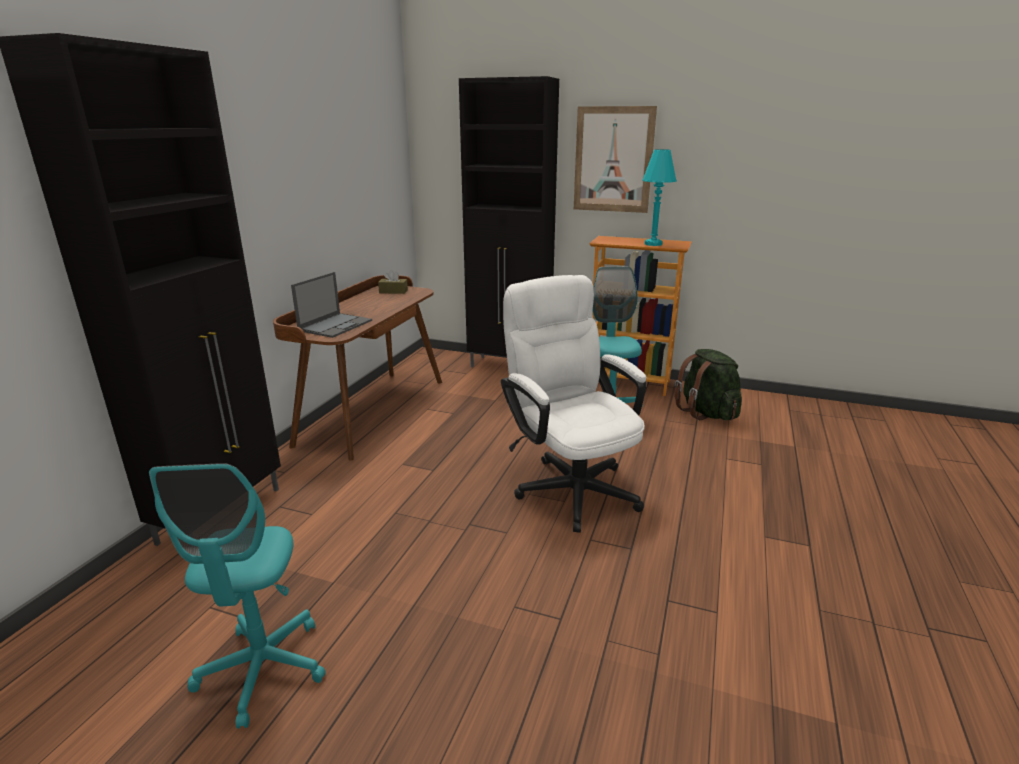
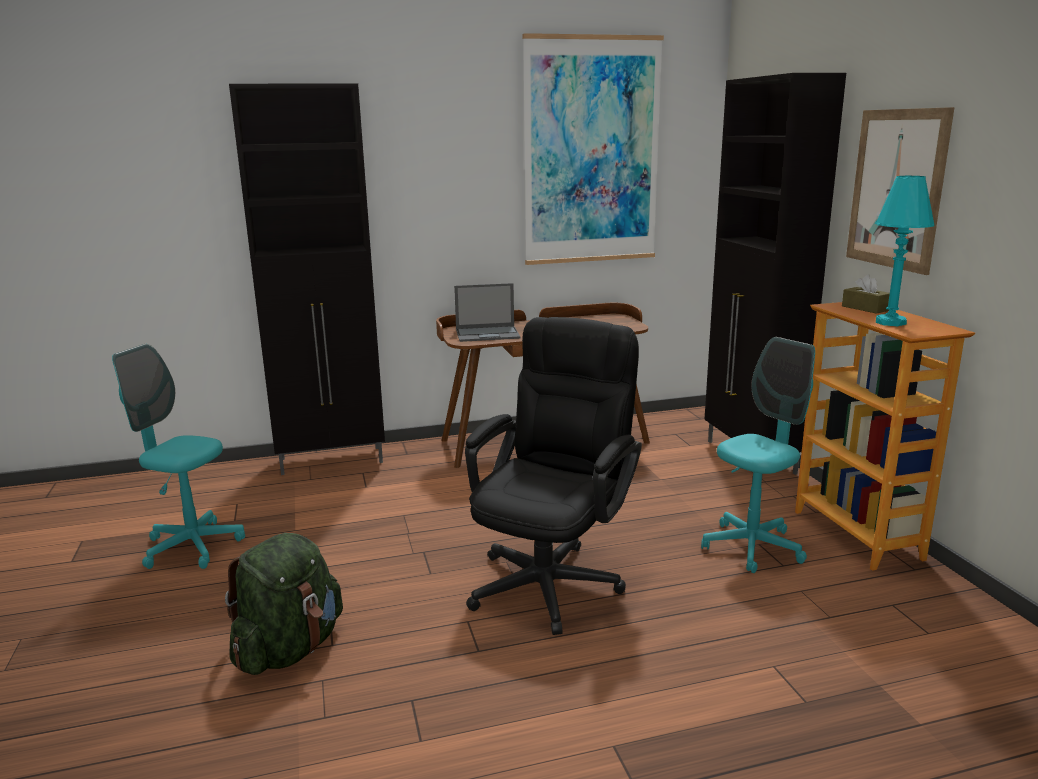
camera: 55 degrees right, 5 degrees down
turquoise office chair [149,463,326,729] -> turquoise office chair turned 60 degrees clockwise [112,344,245,569]
brown tissue box [378,270,408,294] -> brown tissue box moved to [842,274,890,314]
white office chair [501,275,647,533] -> black office chair [465,317,642,635]
green backpack [674,349,742,420] -> green backpack moved to [225,533,343,675]
none -> picture [522,33,664,265]

